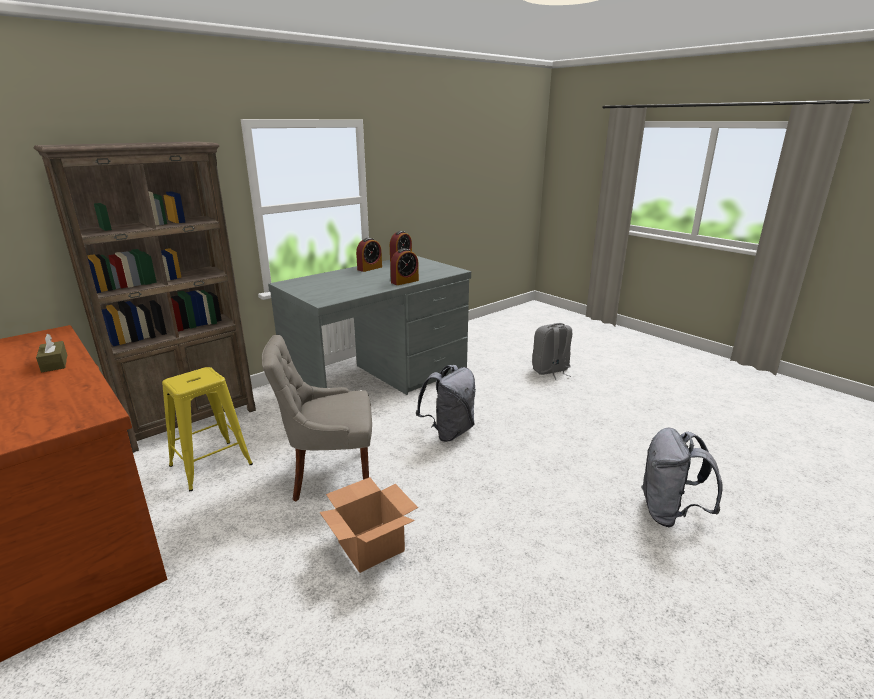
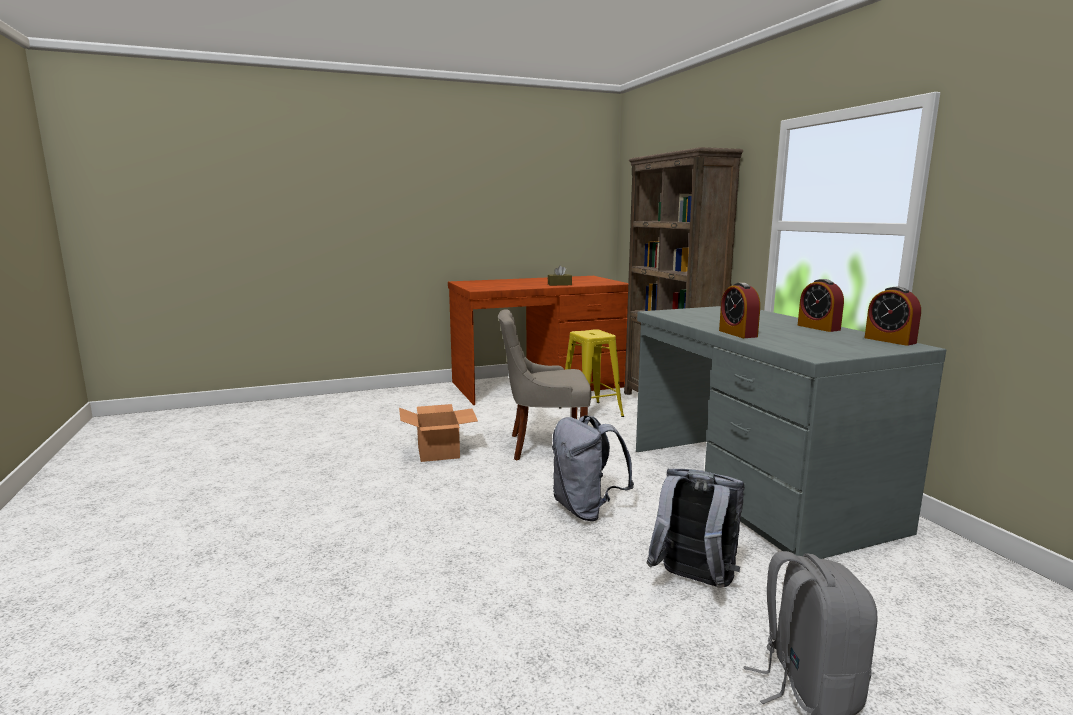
camera: 110 degrees right, 10 degrees down
grey chair [262,335,372,501] -> grey chair turned 105 degrees counterclockwise [498,309,591,460]
grey backpack [641,428,723,527] -> grey backpack moved to [647,469,745,588]

